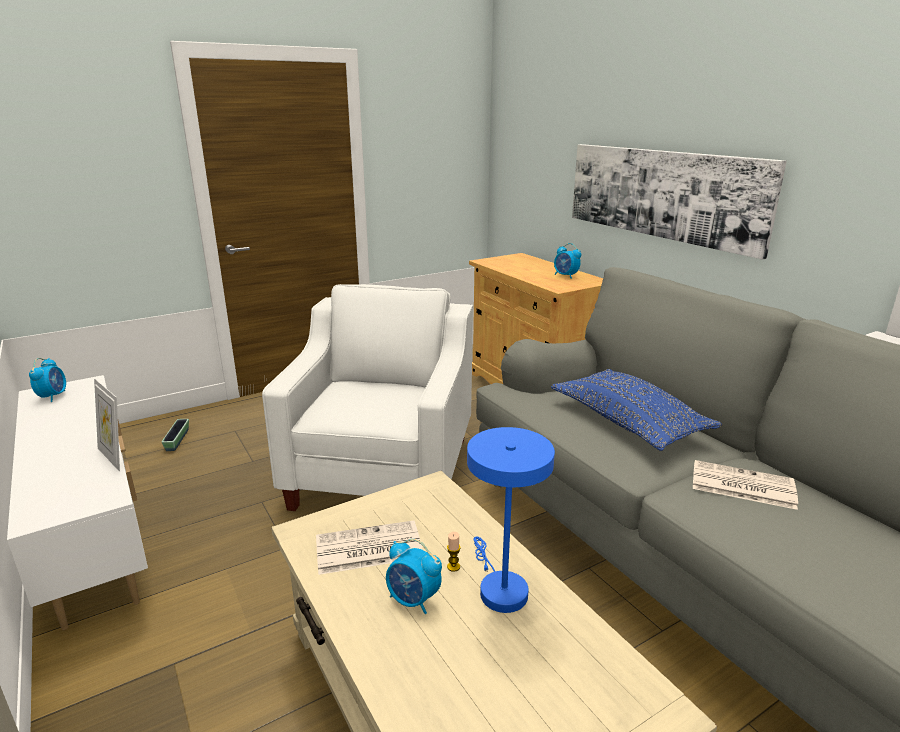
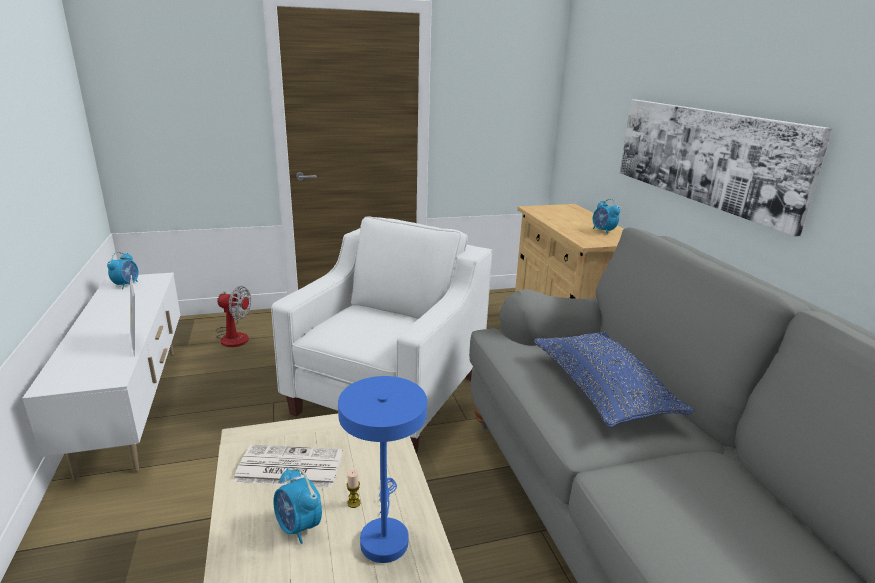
camera: 15 degrees right, 0 degrees up
planter [162,419,189,451] -> fan [216,286,251,347]
newspaper [693,460,798,510] -> none

